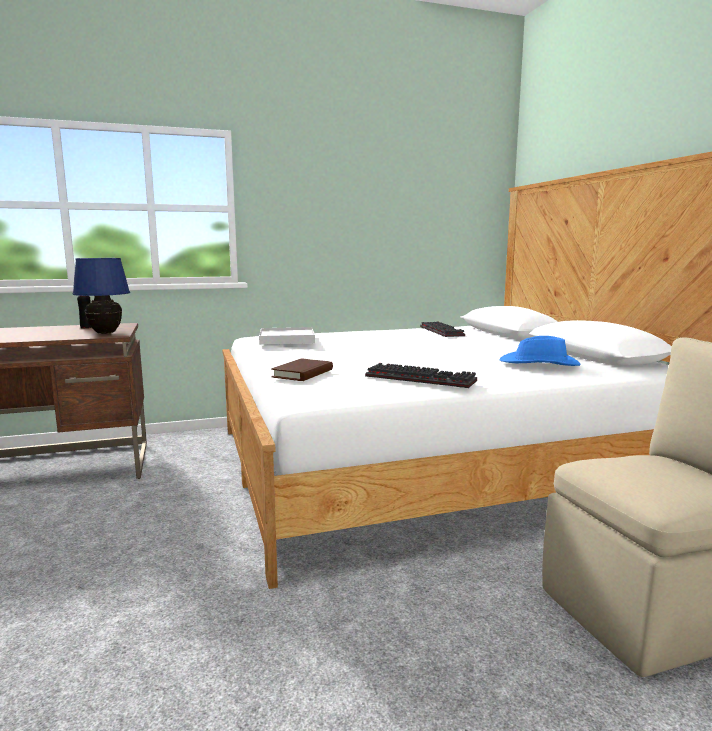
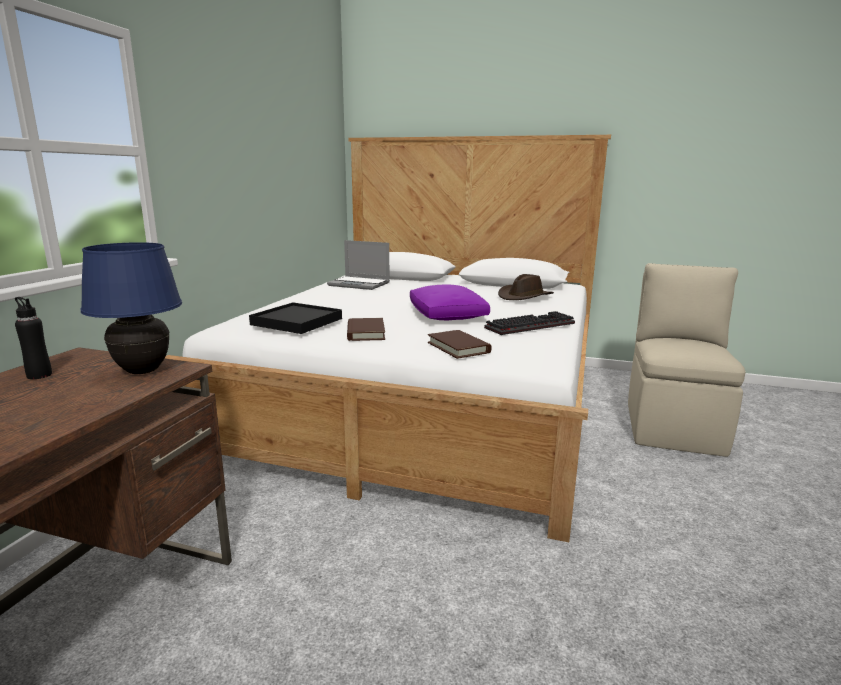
camera: 55 degrees left, 5 degrees up
white tray [259,327,315,345] -> black tray [249,303,342,334]
keyboard [420,322,465,337] -> laptop [327,240,390,290]
blue hat [499,336,581,366] -> brown hat [498,274,554,300]
none -> brown book [347,318,385,341]
none -> purple pillow [410,285,490,320]

